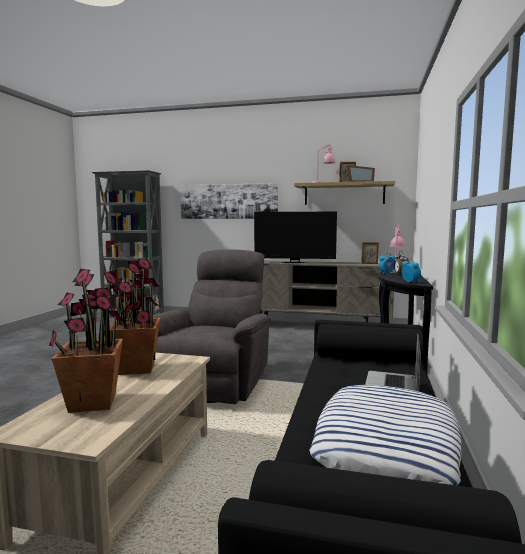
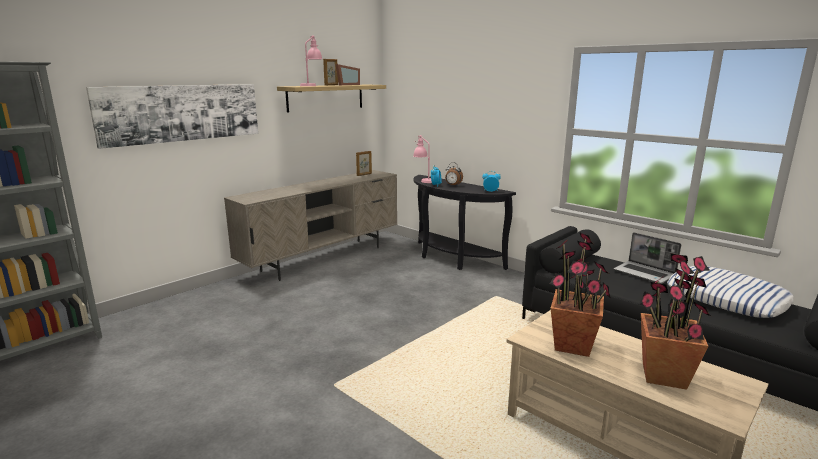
camera: 60 degrees left, 10 degrees up
grey armchair [153,249,270,404] -> none
television [254,212,337,263] -> none

